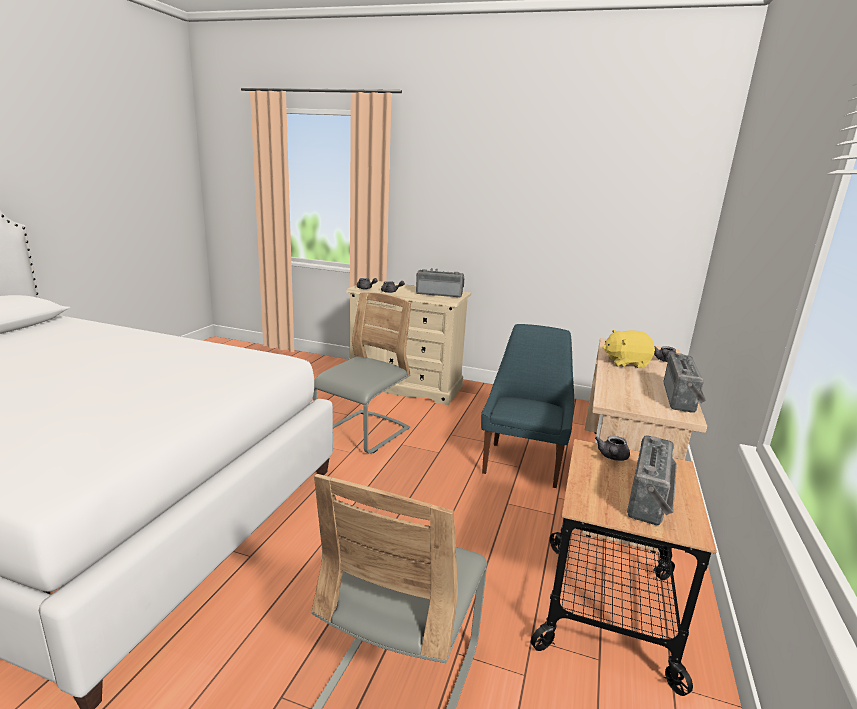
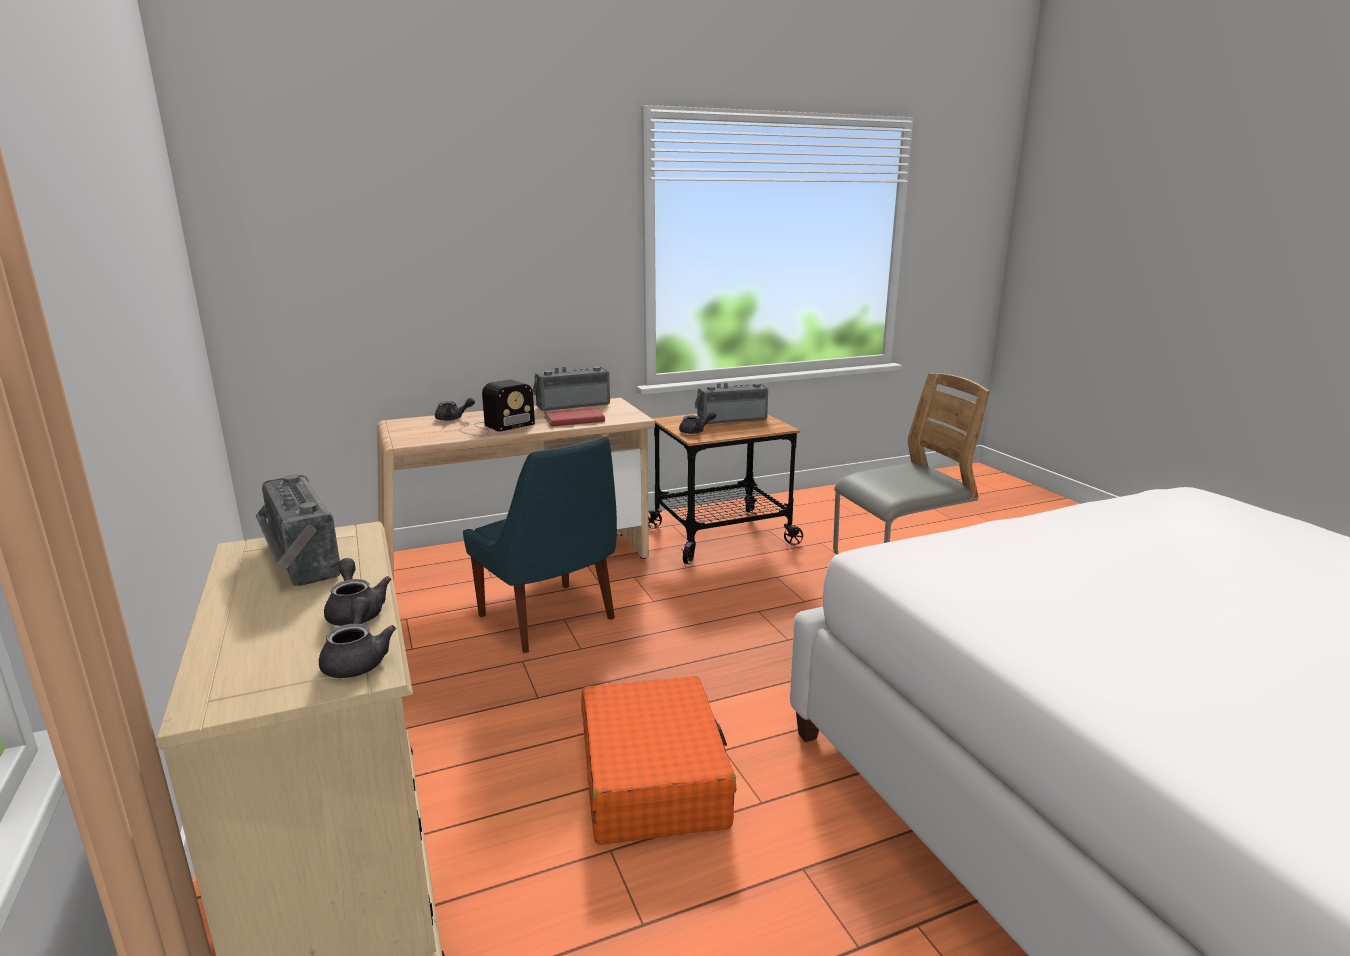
camera: 130 degrees left, 0 degrees up
grey chair [313,292,411,454] -> orange suitcase [581,676,736,845]
blue chair [481,324,574,488] -> blue chair turned 105 degrees counterclockwise [463,436,617,653]
yellow plush toy [602,330,655,368] -> radio [459,379,535,436]
none -> red book [544,407,605,427]

